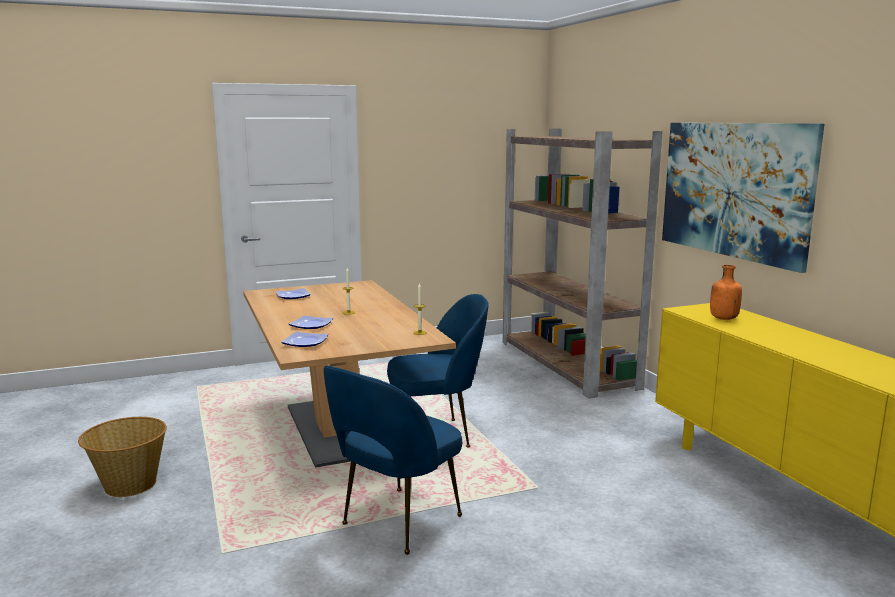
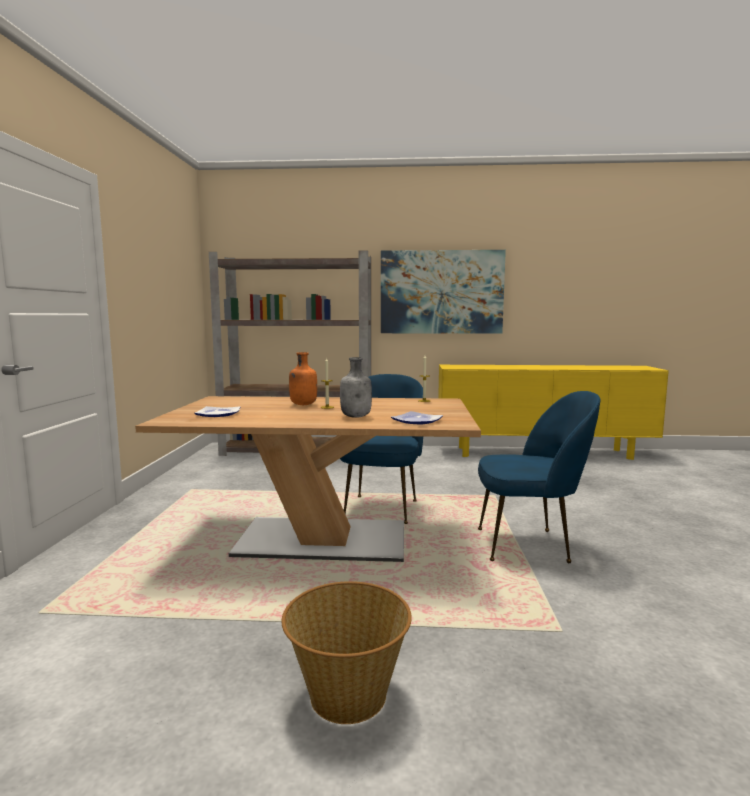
camera: 65 degrees left, 5 degrees down
plate [289,315,333,329] -> grey bottle [340,357,372,418]
blue chair [324,365,462,555] -> blue chair turned 60 degrees counterclockwise [478,391,600,563]
orange bottle [710,265,742,320] -> orange bottle moved to [289,352,317,405]

